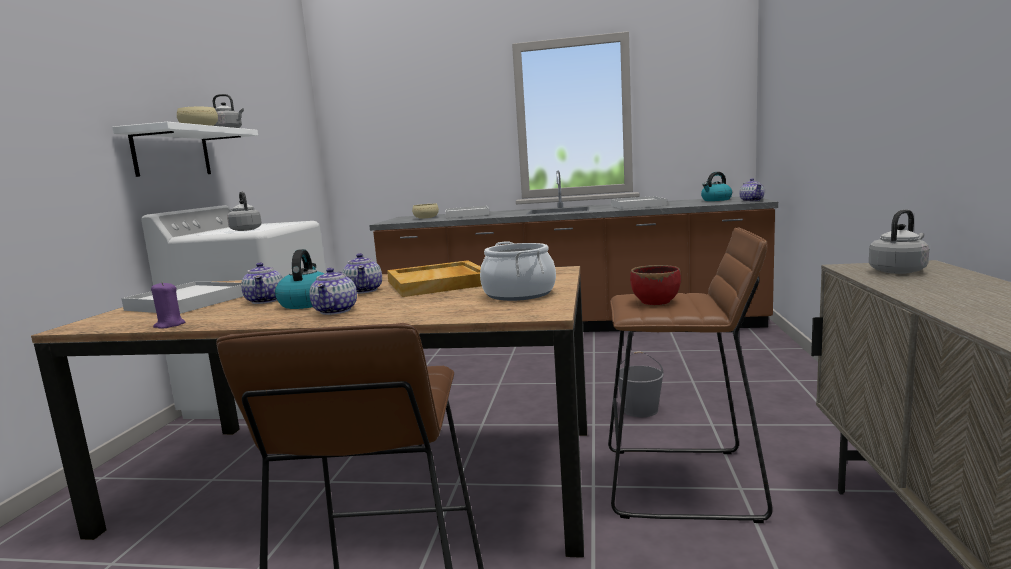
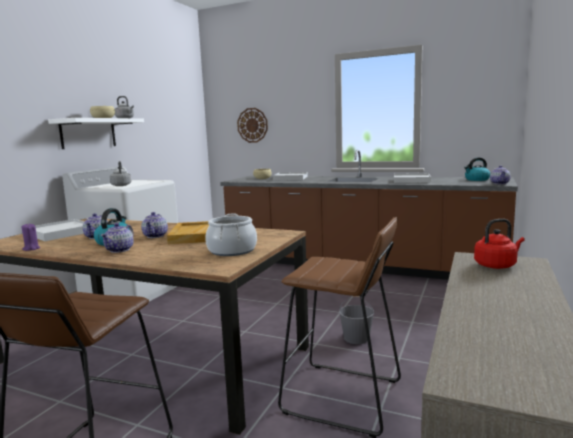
camera: 15 degrees right, 0 degrees up
red bowl [630,265,681,305] -> none
grey kettle [869,209,929,274] -> red kettle [474,219,525,269]
none -> wall clock [237,108,268,143]

